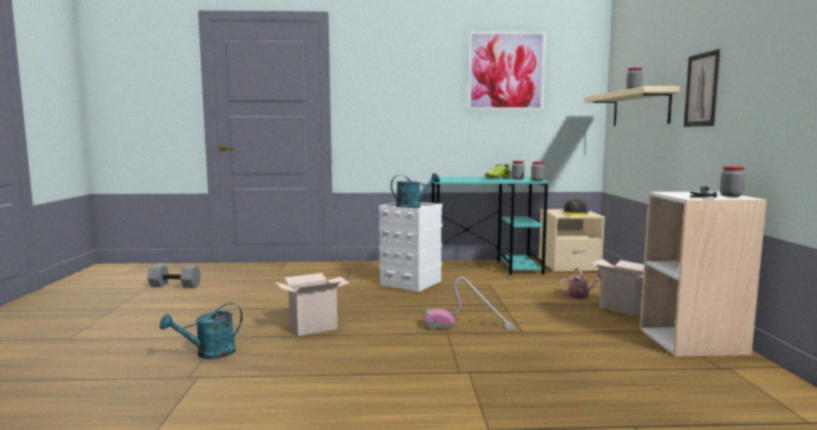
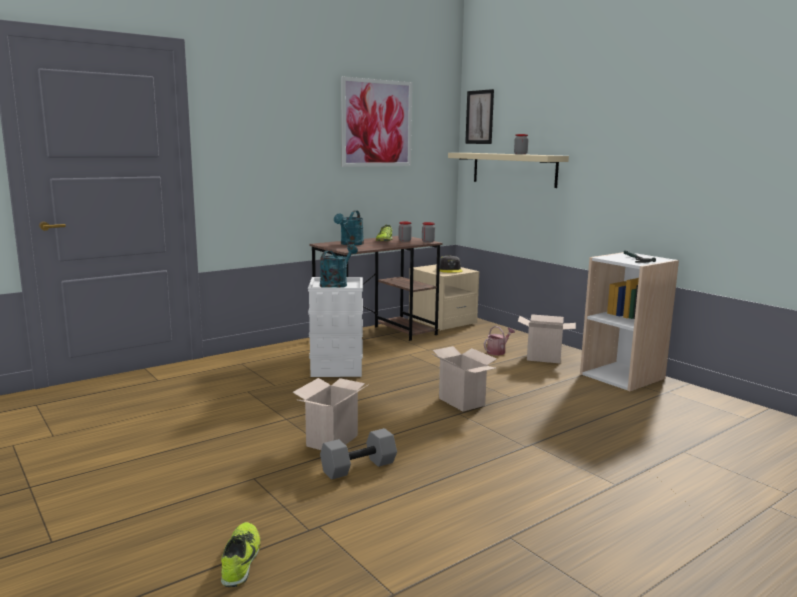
camera: 35 degrees left, 5 degrees up
grey dumbbell [147,265,201,288] -> grey dumbbell moved to [320,428,397,480]
turquoise watering can [160,303,243,359] -> turquoise watering can moved to [334,210,364,245]
vacuum cleaner [425,277,515,330] -> cardboard box [431,346,497,411]
turquoise desk [430,177,550,275] -> brown desk [309,236,443,341]
picture [684,49,720,127] -> picture moved to [465,89,494,144]
jar [720,166,745,197] -> none
none -> shoe [221,522,261,587]

